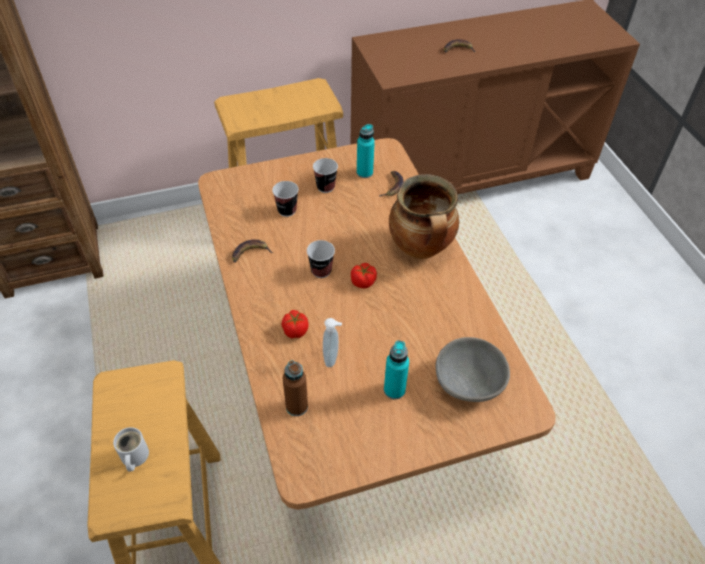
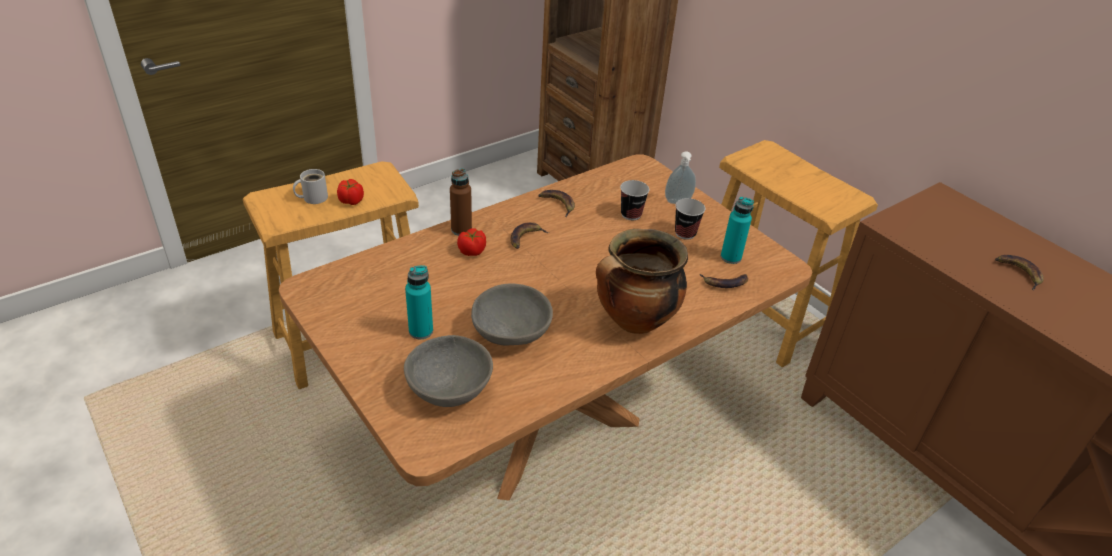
camera: 70 degrees right, 10 degrees down
brown bottle [283,360,308,416] -> brown bottle moved to [450,168,472,236]
cup [307,240,335,278] -> none
soap dispenser [323,318,342,367] -> soap dispenser moved to [665,151,696,204]
tomato [351,263,377,288] -> tomato moved to [337,179,364,205]
none -> grey bowl [471,284,553,345]
none -> banana [510,222,549,249]

